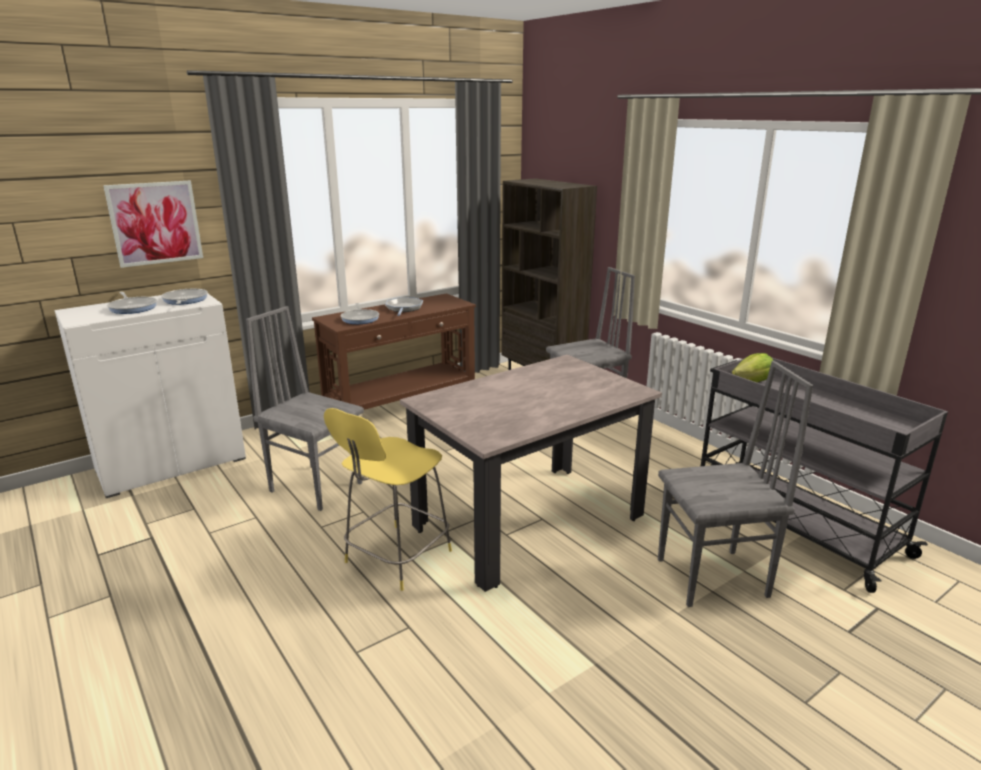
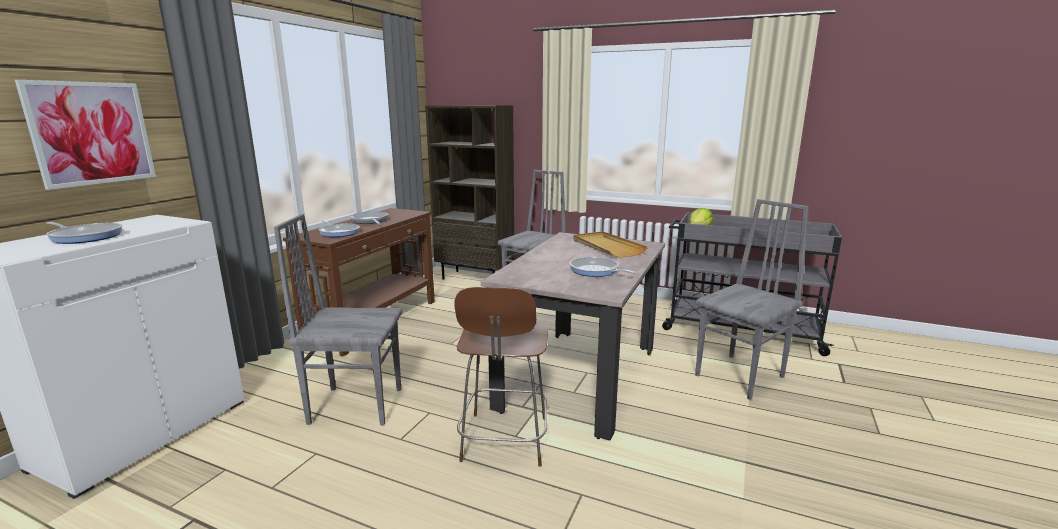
camera: 30 degrees left, 5 degrees down
frying pan [161,289,208,305] -> frying pan moved to [570,257,637,277]
yellow stool [324,408,452,591] -> brown stool [454,287,548,467]
none -> beige tray [573,231,648,258]

